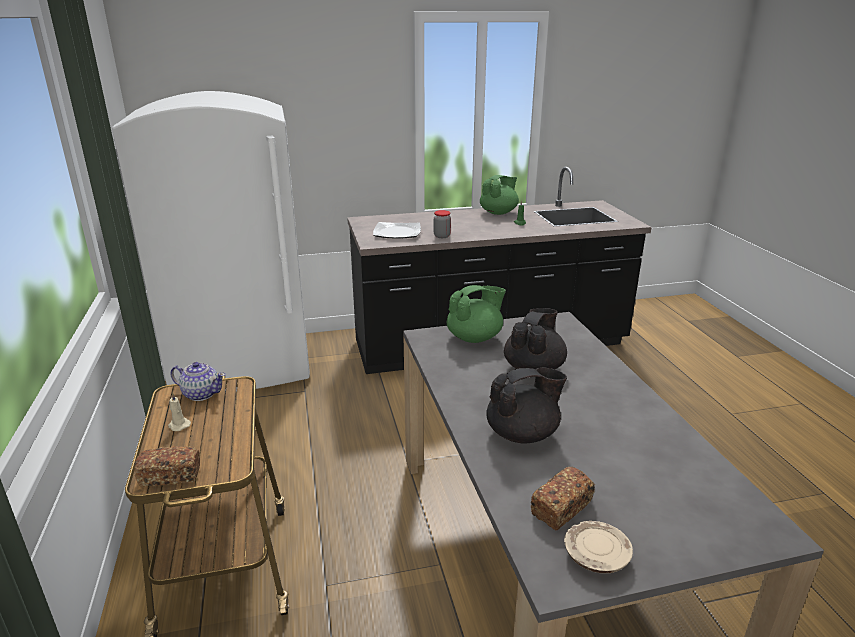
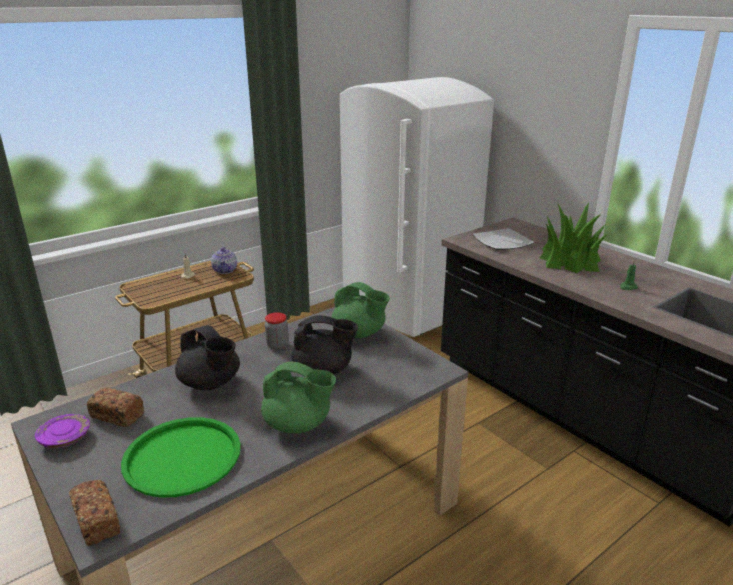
camera: 65 degrees right, 0 degrees up
bread [134,446,200,487] -> bread moved to [69,480,120,546]
jar [434,210,451,238] -> jar moved to [265,312,289,350]
green teapot [480,175,519,215] -> green teapot moved to [261,362,336,434]
beige plate [564,521,633,574] -> purple plate [35,414,90,448]
none -> green tray [121,417,241,497]
none -> potted plant [540,202,606,273]

